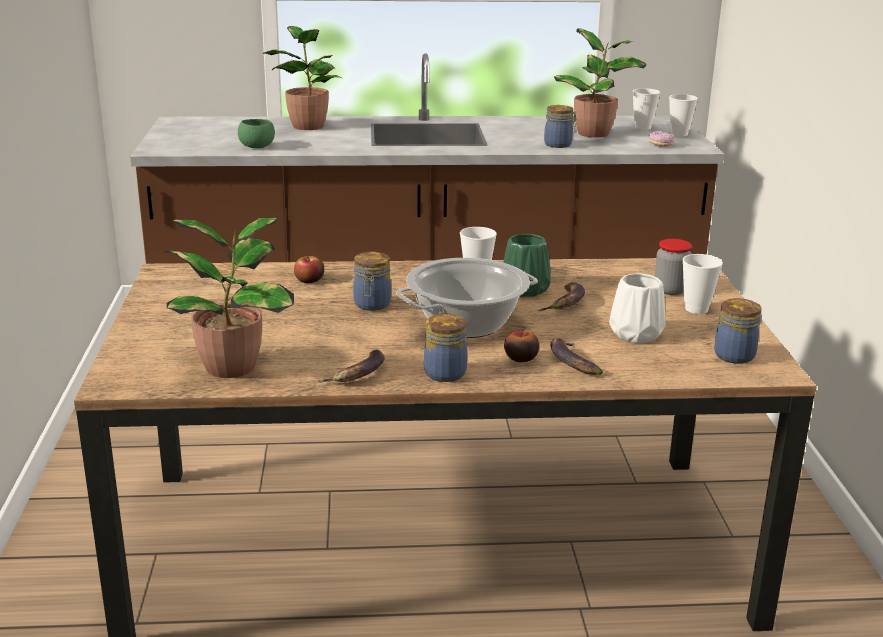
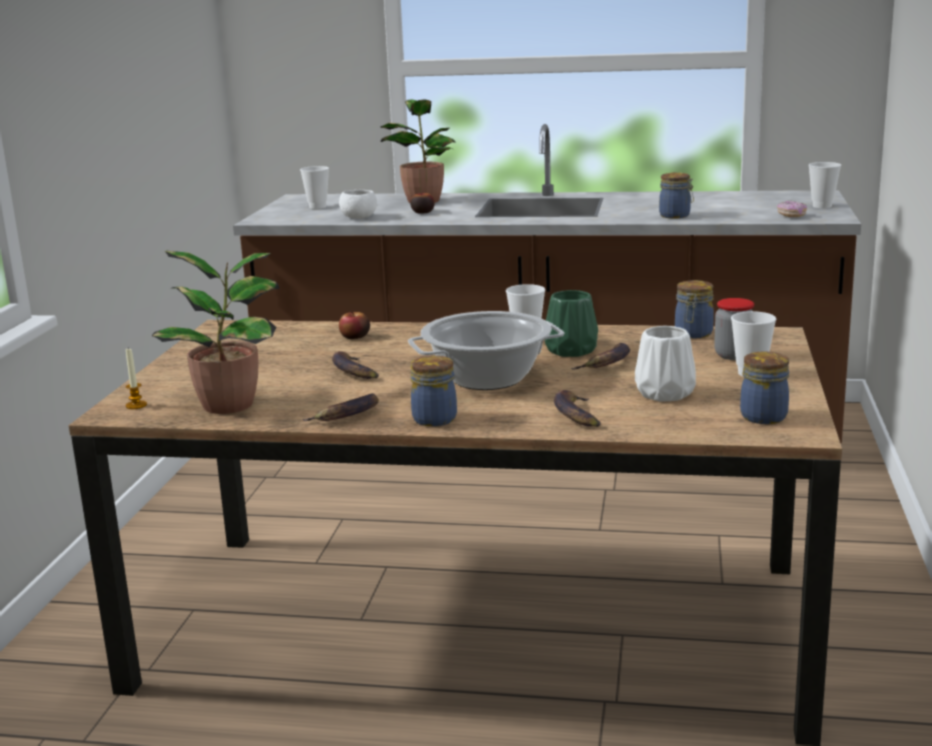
camera: 15 degrees right, 5 degrees down
green bowl [238,119,275,148] -> white bowl [339,190,377,219]
jar [353,252,391,311] -> jar moved to [675,280,714,338]
apple [504,329,539,362] -> apple moved to [410,191,435,214]
potted plant [554,28,646,138] -> none
cup [633,88,660,130] -> cup moved to [300,166,329,209]
none -> candle [126,347,147,409]
none -> banana [332,351,379,379]

